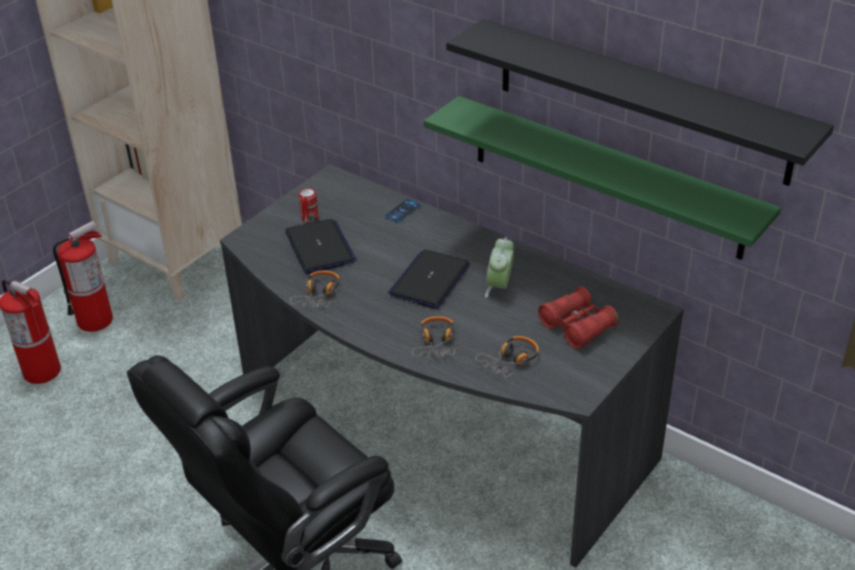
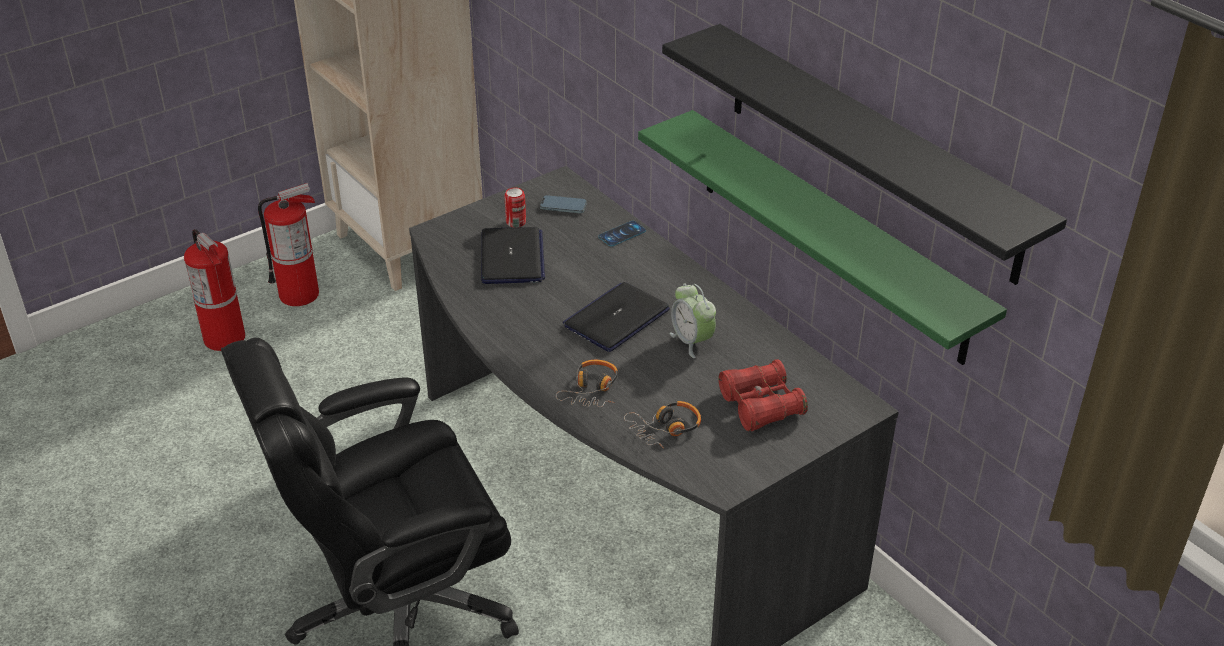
camera: 15 degrees right, 0 degrees up
headphones [290,270,340,307] -> none
alarm clock [485,237,514,298] -> alarm clock turned 60 degrees counterclockwise [669,284,716,358]
none -> phone [540,195,587,213]

